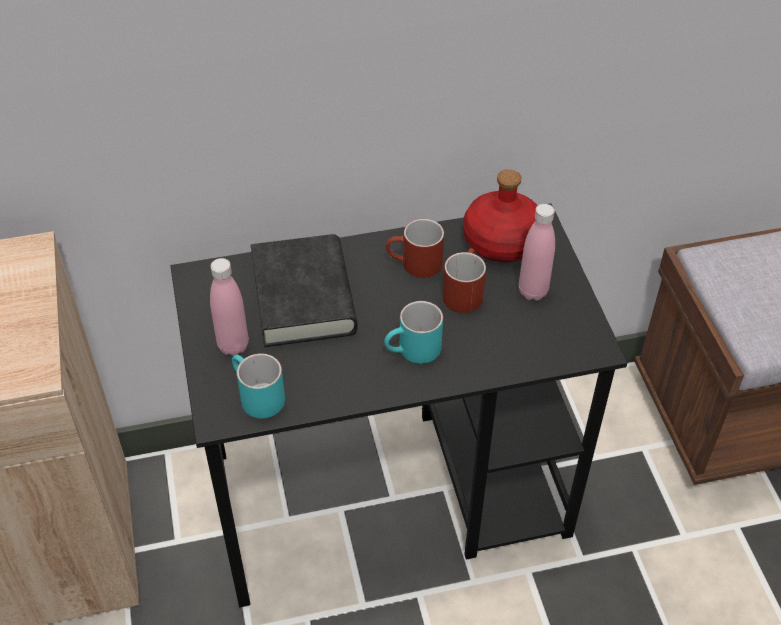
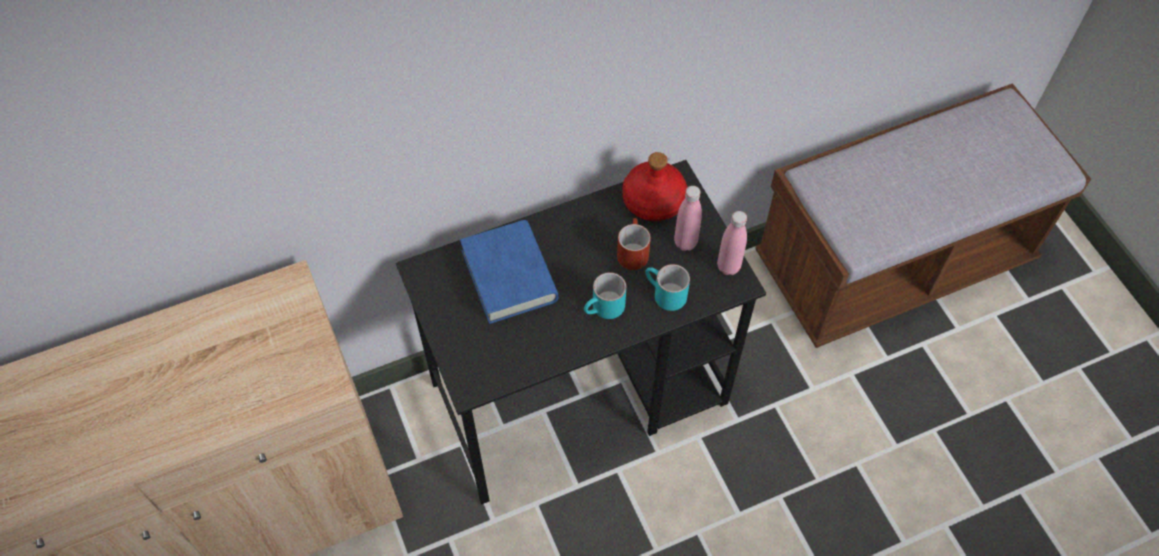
camera: 10 degrees left, 10 degrees up
pink bottle [210,258,249,356] -> pink bottle moved to [717,211,747,275]
turquoise mug [232,353,285,419] -> turquoise mug moved to [645,264,690,311]
black book [251,234,357,347] -> blue book [460,220,558,324]
red mug [386,219,444,278] -> none

